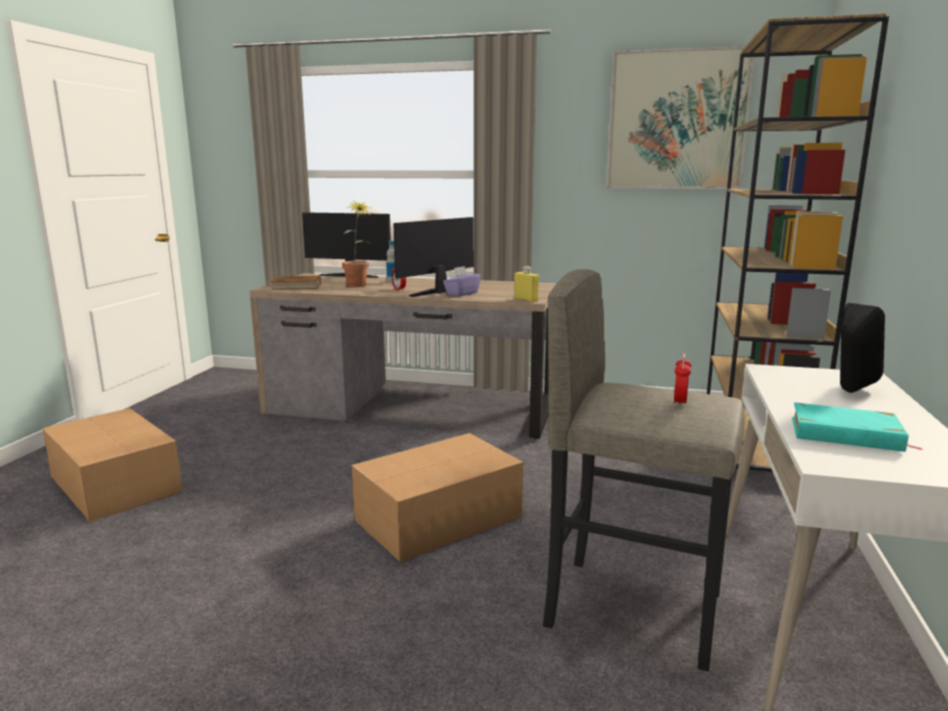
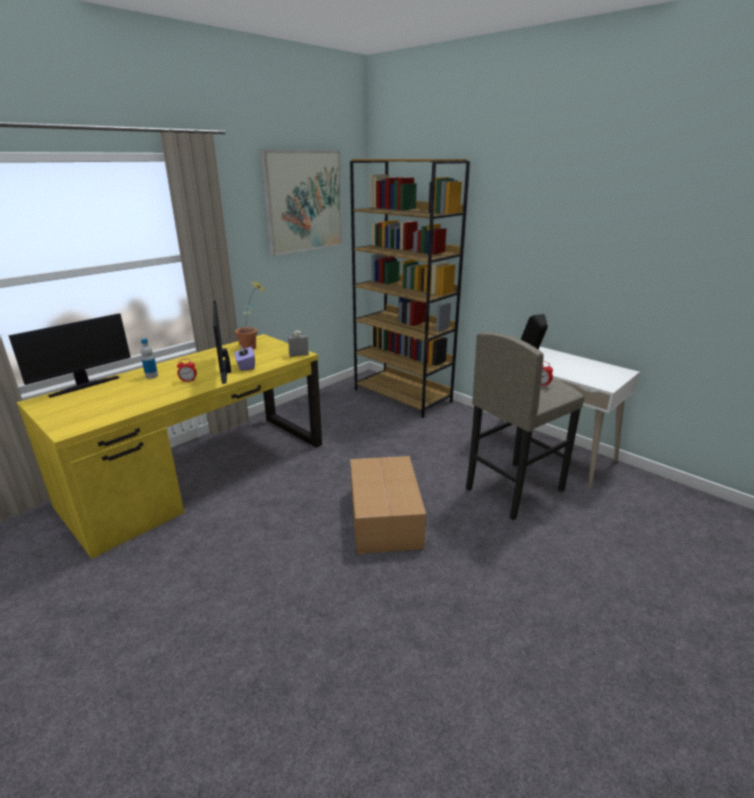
camera: 60 degrees left, 10 degrees up
cardboard box [42,408,183,522] -> none
brown desk [250,273,557,439] -> yellow desk [17,334,322,559]
brown book [270,276,321,290] -> none
potted plant [342,200,372,287] -> potted plant moved to [235,281,264,350]
yellow bottle [514,266,539,302] -> grey bottle [288,330,309,357]
turquoise book [792,402,923,452] -> none

